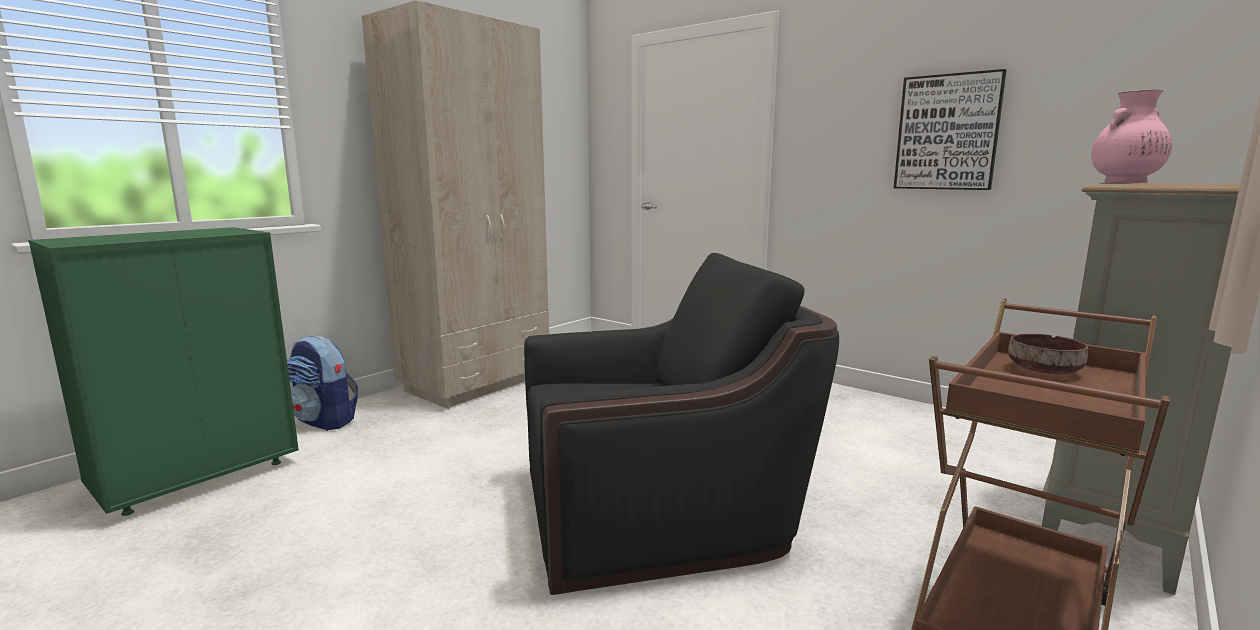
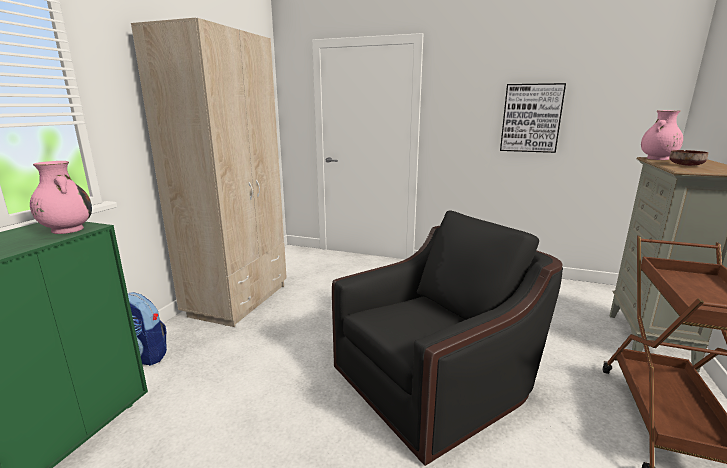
camera: 20 degrees left, 5 degrees up
brown bowl [1008,334,1088,374] -> brown bowl moved to [670,150,708,166]
none -> pink vase [30,161,92,234]

